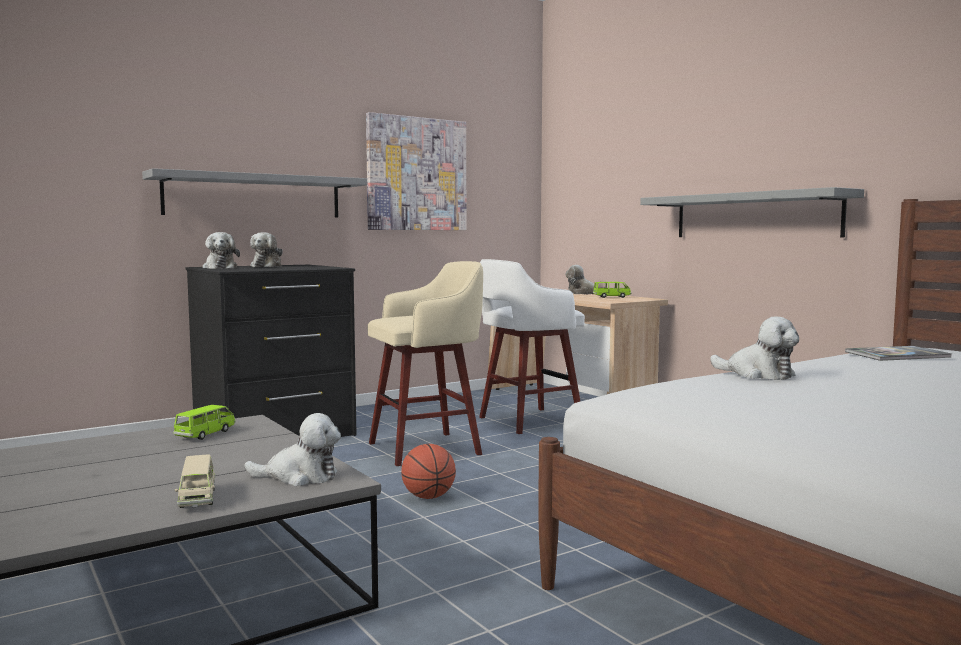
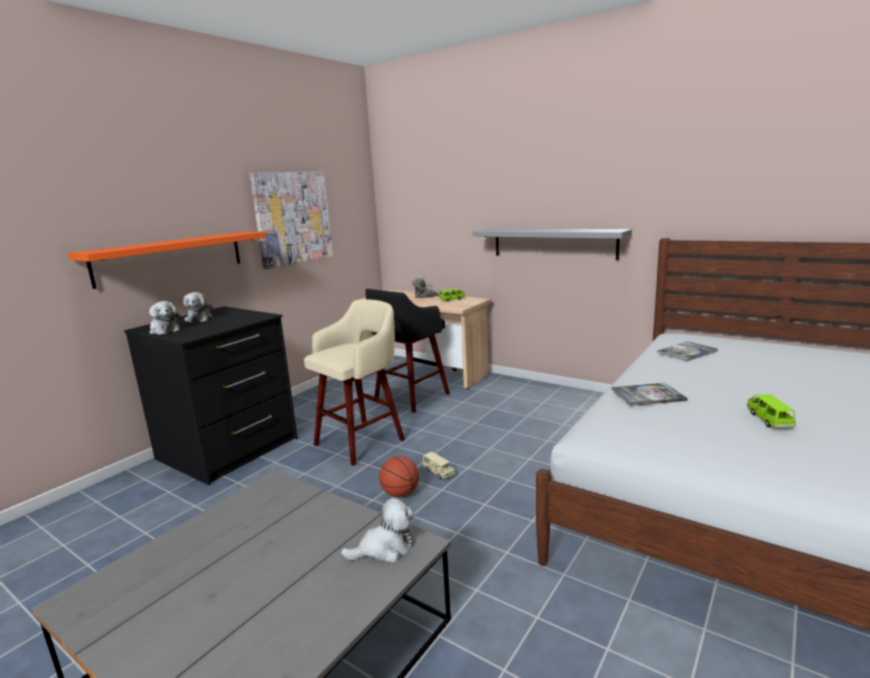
camera: 20 degrees left, 10 degrees up
grey shelf [142,168,367,218] -> orange shelf [68,232,266,289]
green toy car [173,405,236,440] -> green toy car moved to [747,394,796,428]
beige toy car [175,454,216,508] -> beige toy car moved to [422,452,455,479]
white stool [479,259,585,434] -> black stool [365,289,450,413]
plush toy [710,317,799,380] -> book [611,383,688,406]

